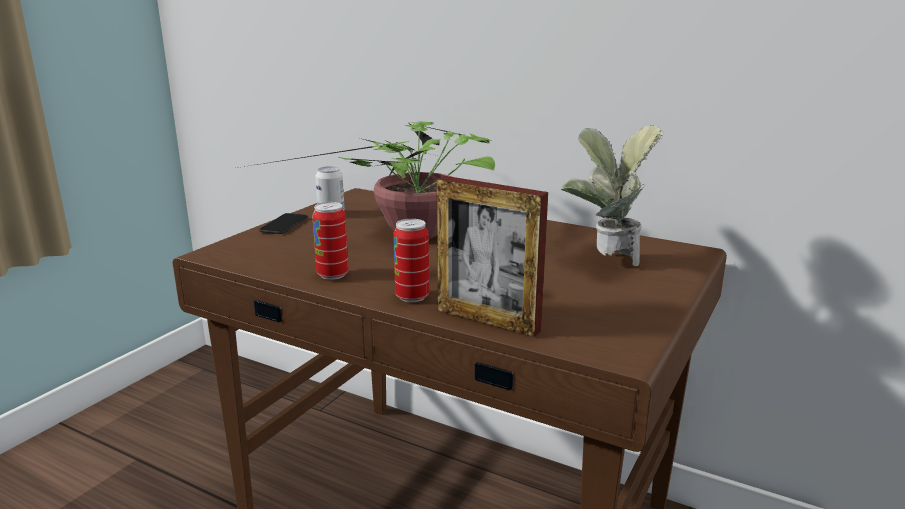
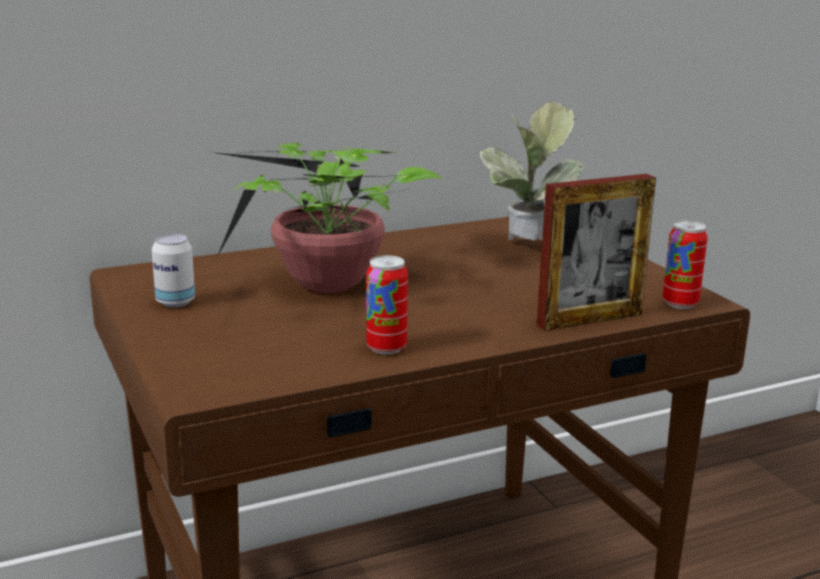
camera: 55 degrees left, 0 degrees up
phone [259,213,308,234] -> none
can [393,219,429,302] -> can moved to [663,221,708,309]

